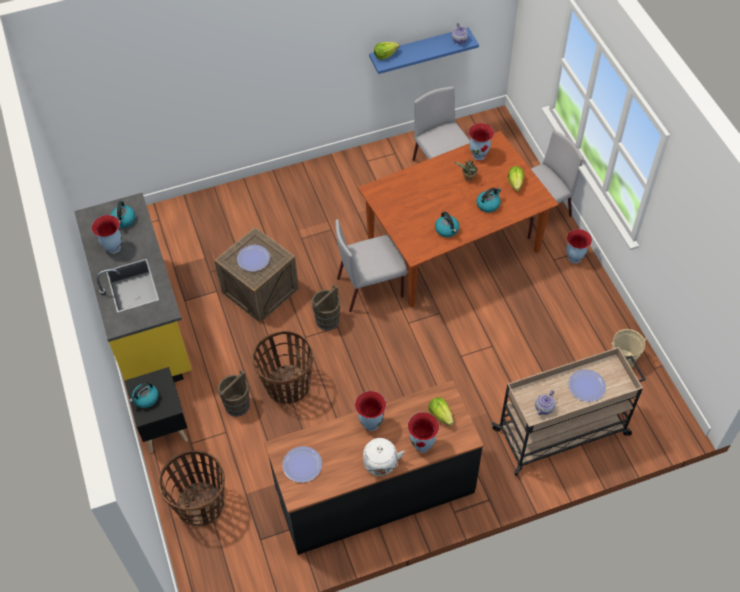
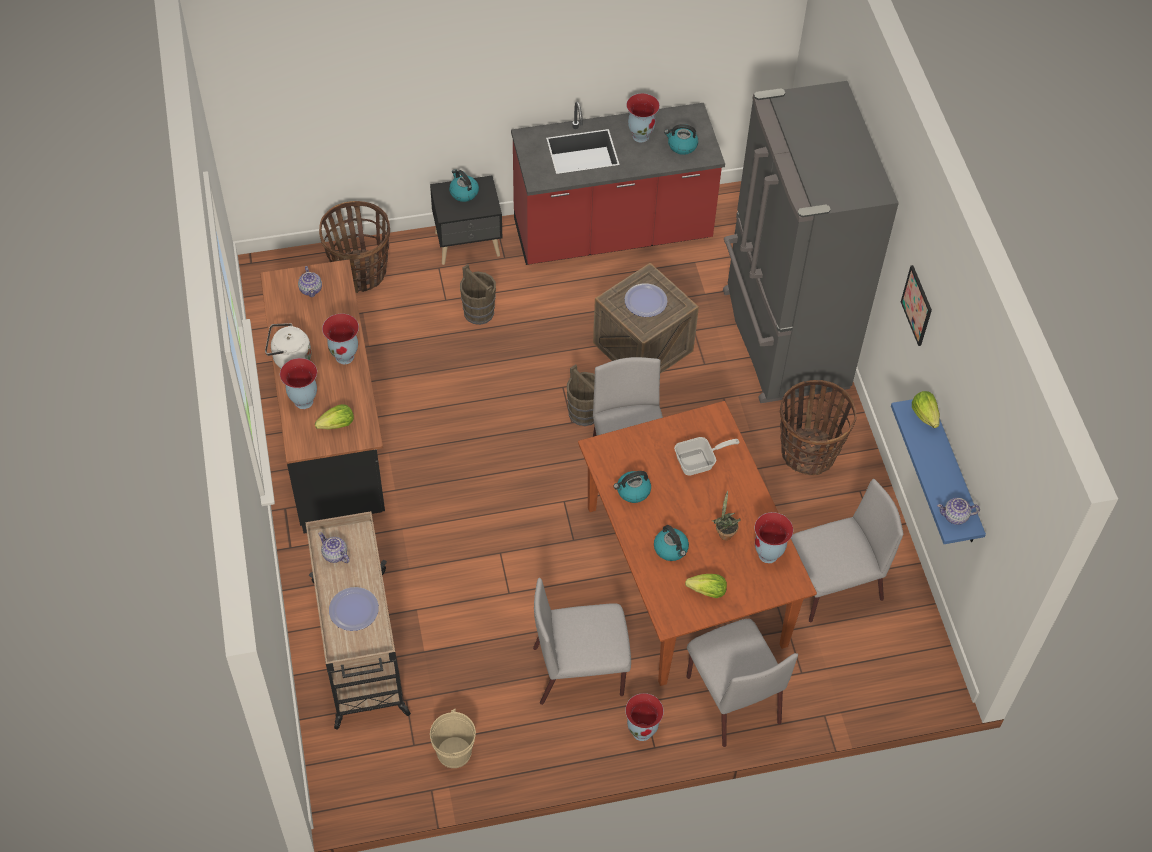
camera: 95 degrees right, 0 degrees up
yellow counter [74,193,192,382] -> red counter [511,102,725,265]
basket [252,330,313,404] -> basket moved to [780,380,856,475]
plate [282,446,322,483] -> teapot [298,266,322,297]
none -> grey chair [533,578,631,705]
none -> frying pan [674,437,740,476]
none -> grey fridge [723,81,899,403]
none -> picture [901,265,932,346]

